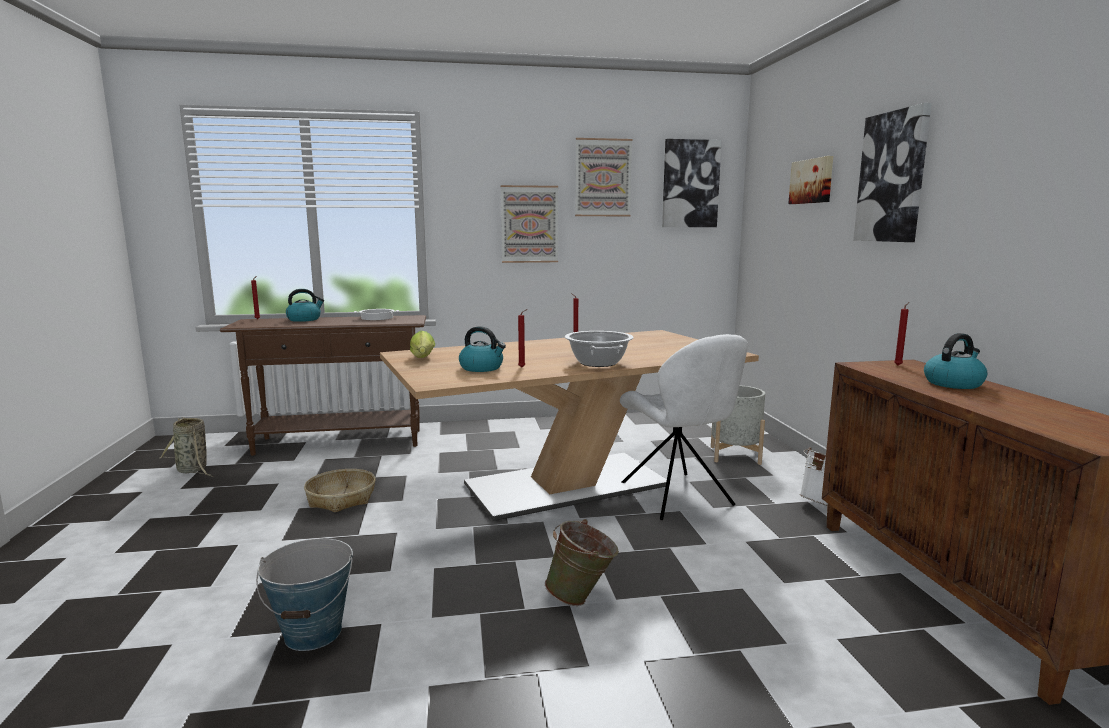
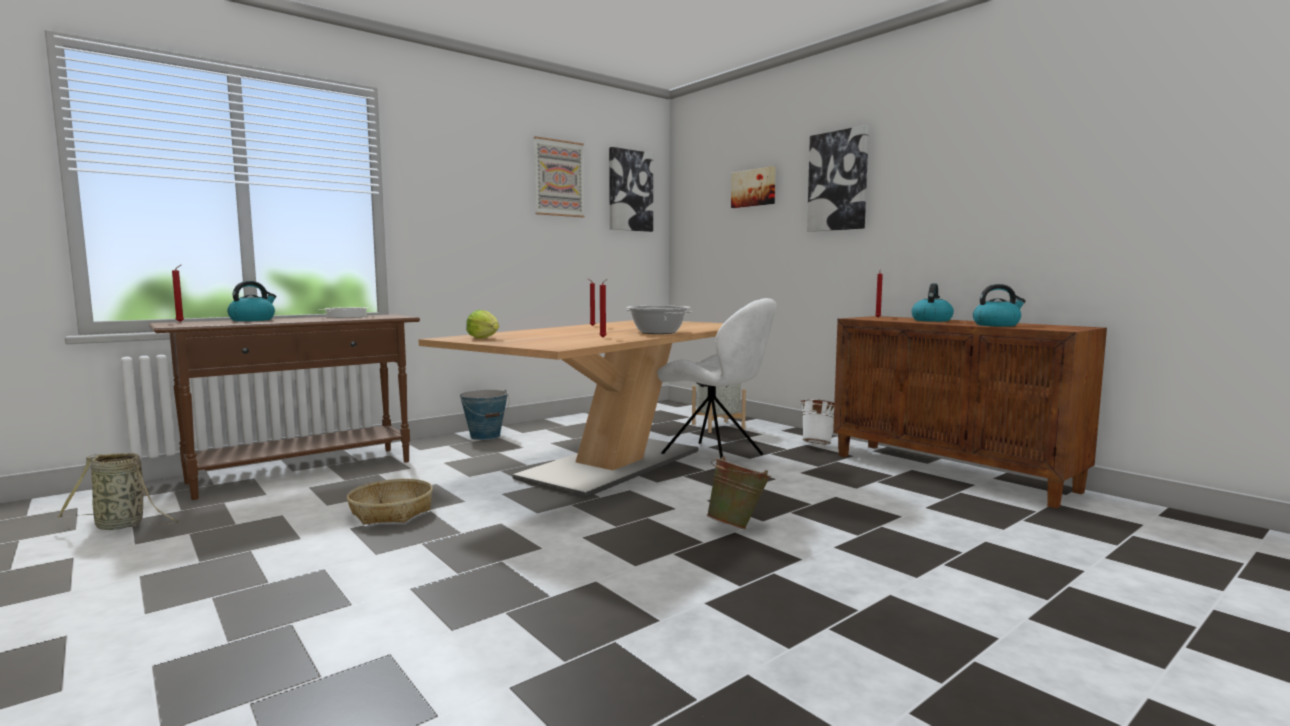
camera: 30 degrees left, 5 degrees down
bucket [256,538,353,651] -> bucket moved to [460,389,510,440]
kettle [459,326,506,372] -> kettle moved to [973,284,1026,327]
picture [501,185,558,263] -> none

